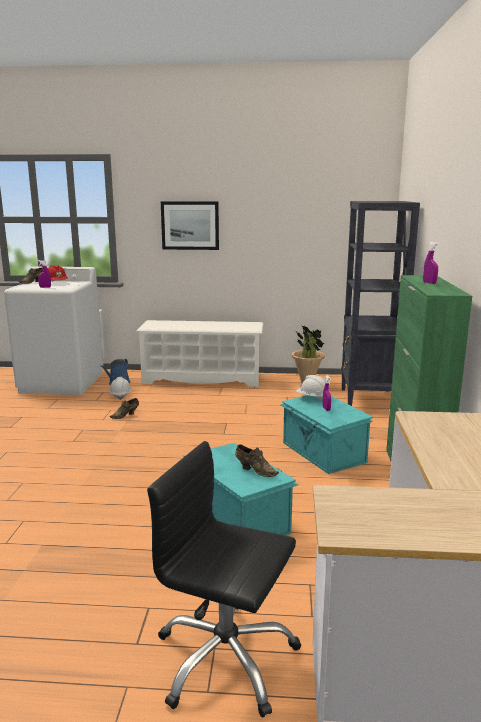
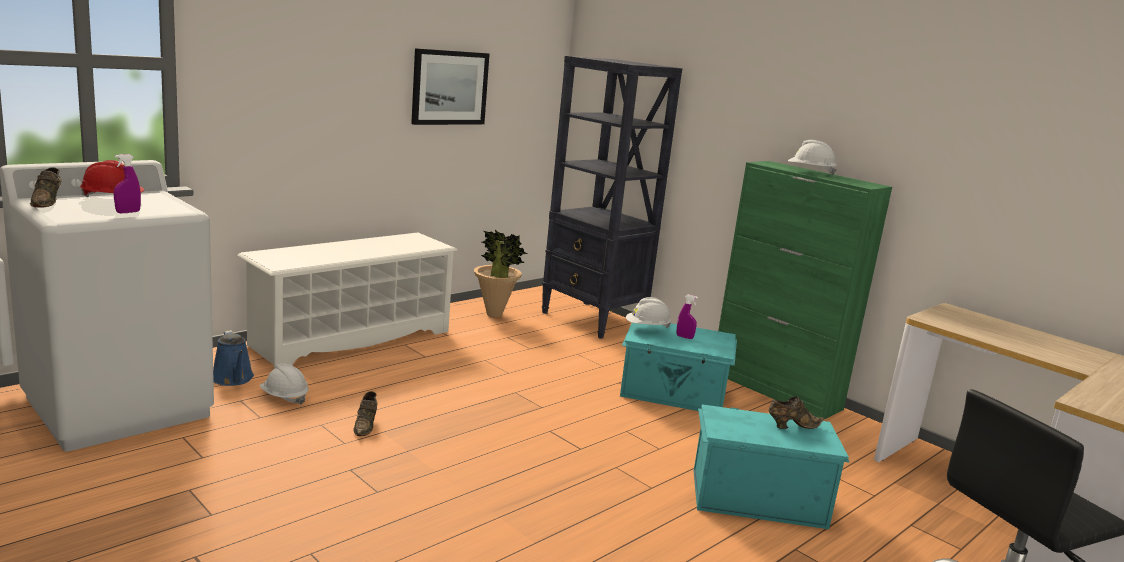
camera: 50 degrees left, 0 degrees up
picture [161,201,219,250] -> picture moved to [411,48,489,125]
purple spray bottle [423,242,439,284] -> white hard hat [788,140,837,175]

